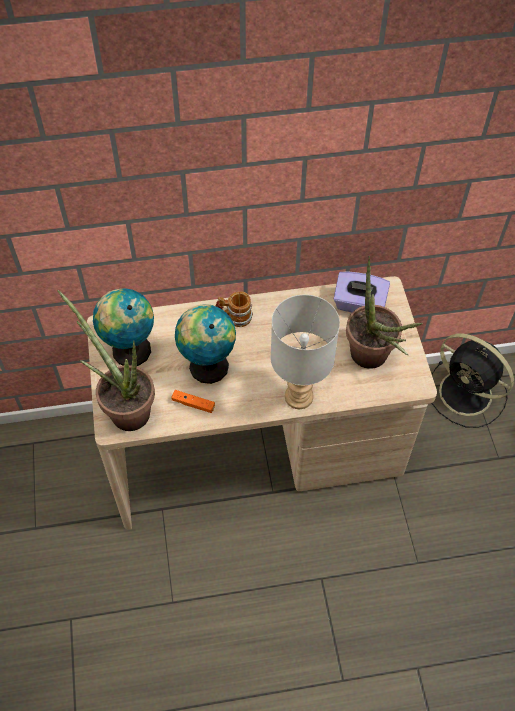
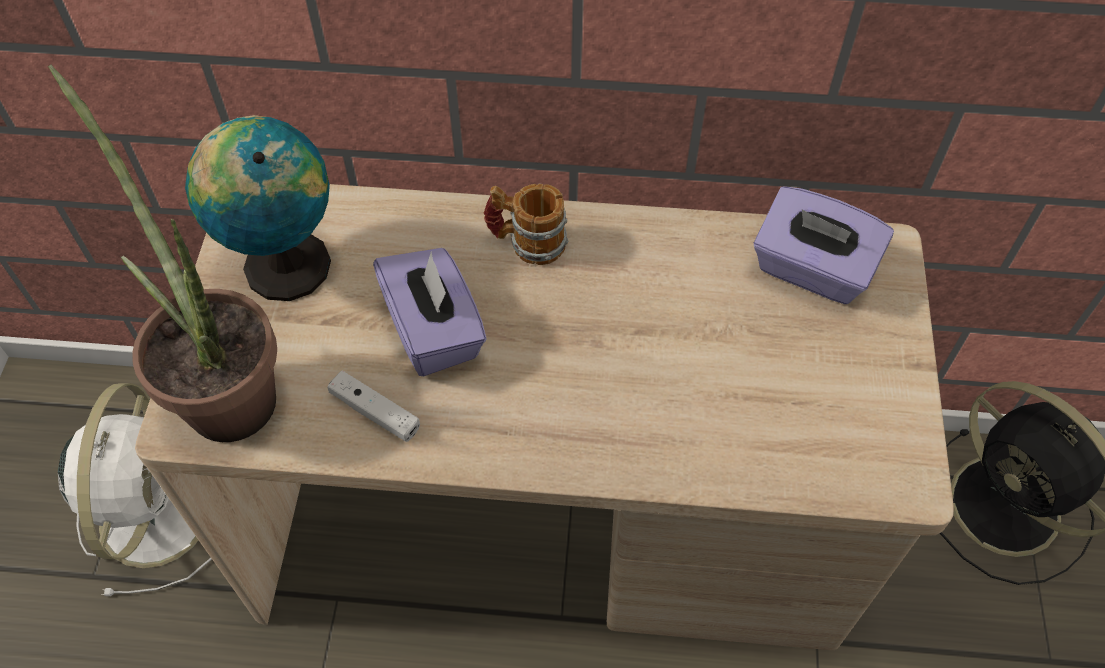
camera: 15 degrees right, 0 degrees up
orange game controller [171,390,215,413] -> white game controller [327,370,420,442]
globe [175,304,236,384] -> purple tissue box [373,248,487,376]
grey table lamp [271,294,340,409] -> none
potted plant [346,256,423,369] -> none
none -> white fan [58,383,212,596]

